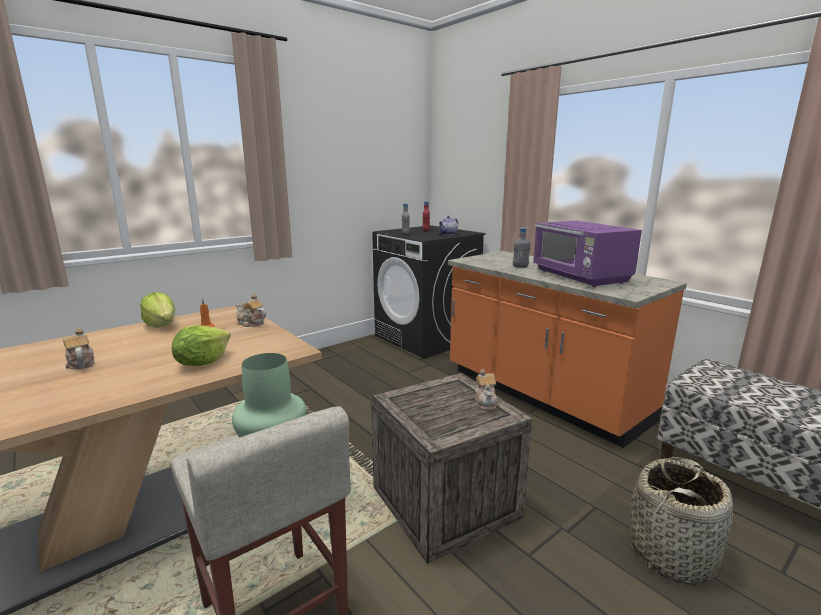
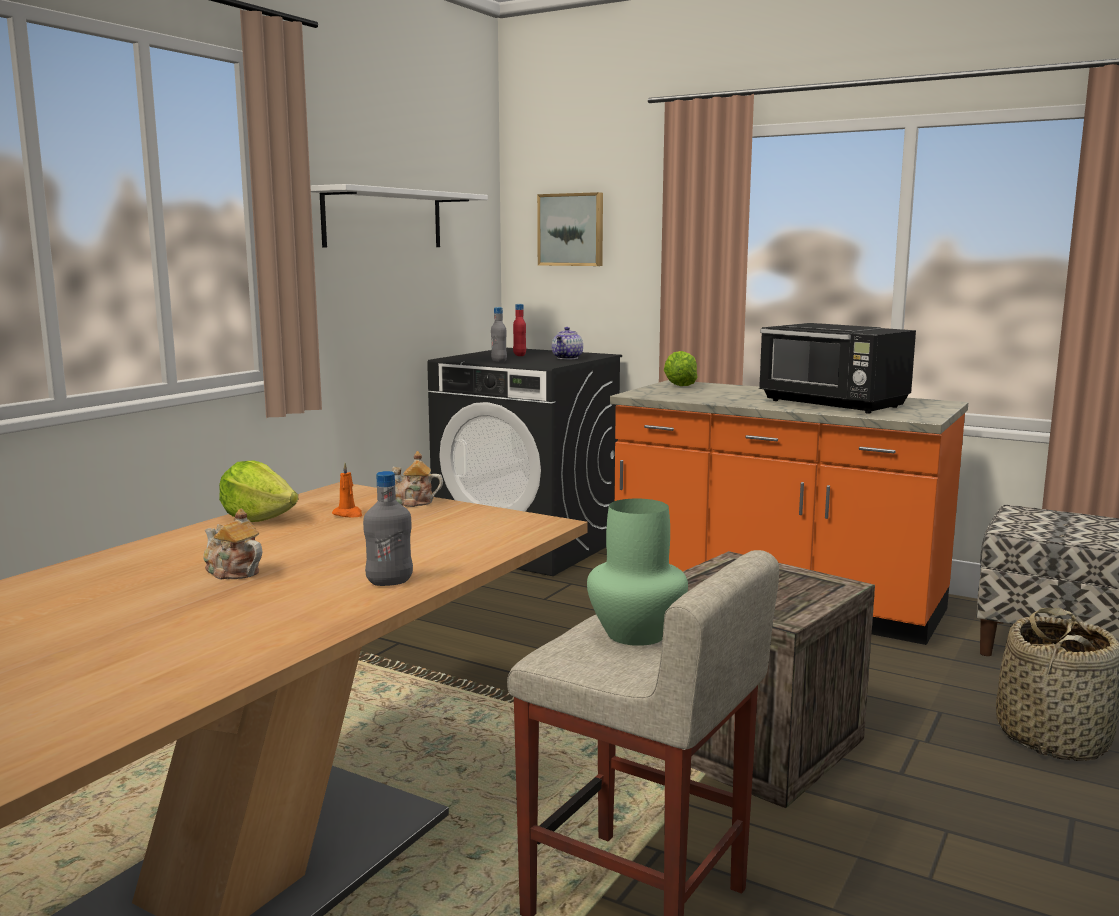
camera: 20 degrees left, 5 degrees down
lettuce [172,325,231,366] -> lettuce moved to [664,351,698,386]
teapot [475,369,498,411] -> none
grey bottle [513,228,531,268] -> grey bottle moved to [363,471,413,586]
purple microwave [533,221,642,287] -> black microwave [759,323,916,414]
none -> white shelf [310,184,488,247]
none -> picture [537,192,603,266]

